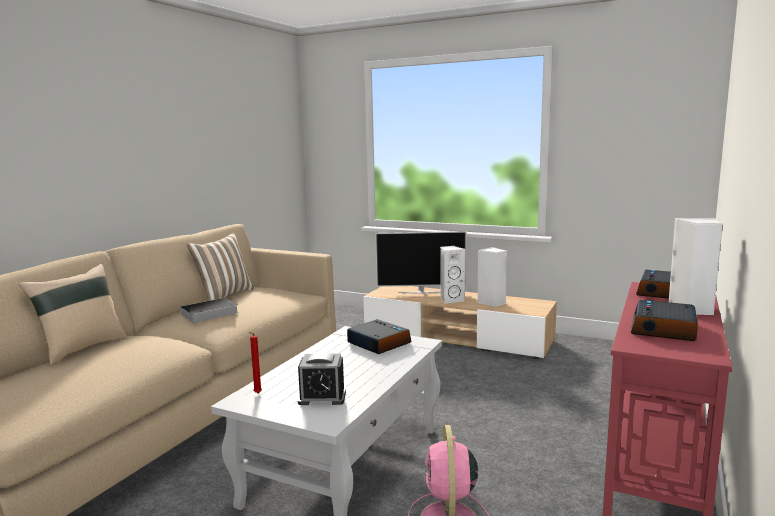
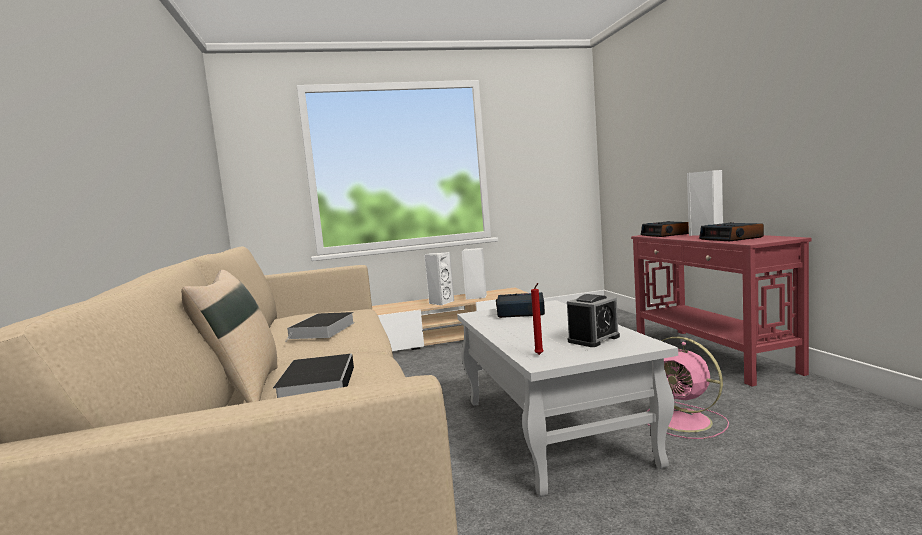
camera: 40 degrees left, 5 degrees down
pillow [186,233,254,301] -> none
television [375,231,466,294] -> none
none -> book [273,354,354,398]

